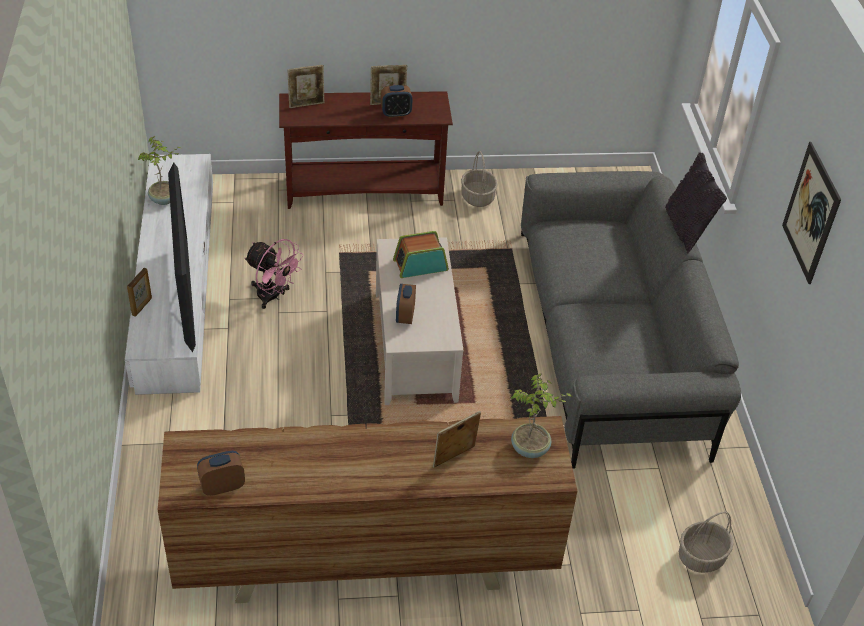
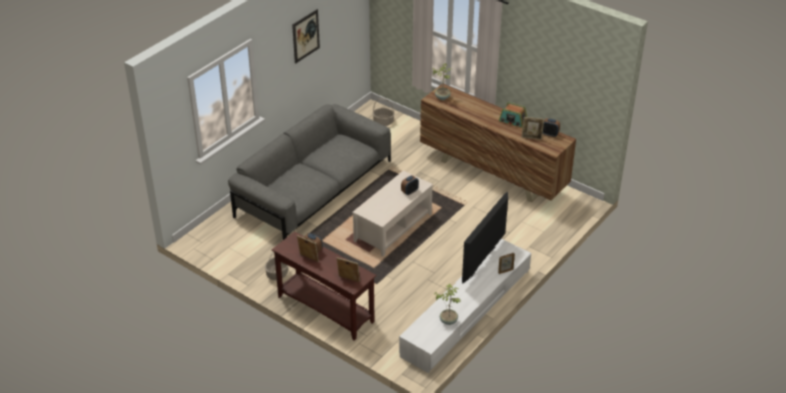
camera: 135 degrees left, 5 degrees down
pink fan [244,239,304,309] -> none
radio [393,231,449,278] -> radio moved to [499,102,527,127]
picture frame [433,411,481,468] -> picture frame moved to [521,117,544,140]
black pillow [665,152,727,253] -> none

